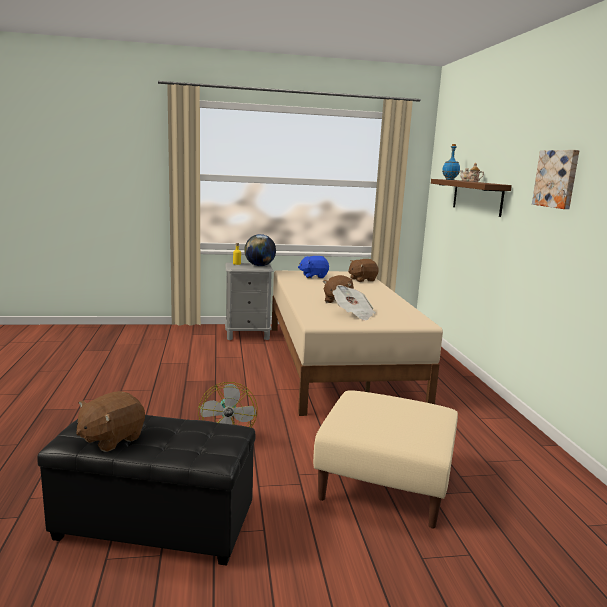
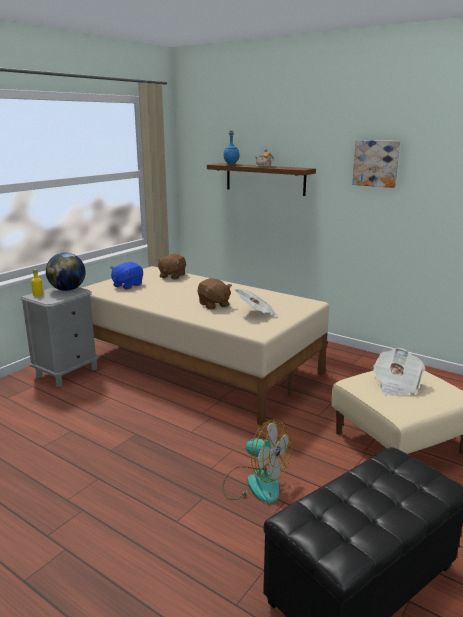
camera: 45 degrees left, 5 degrees up
brown plush toy [76,391,145,452] -> none
none -> newspaper [373,348,425,396]

